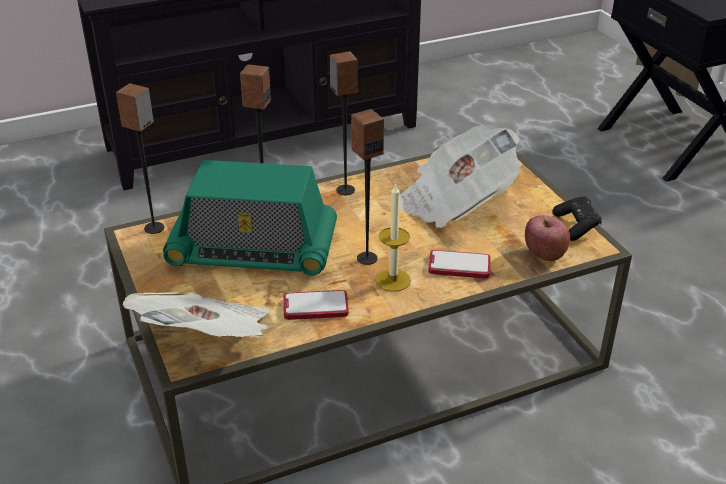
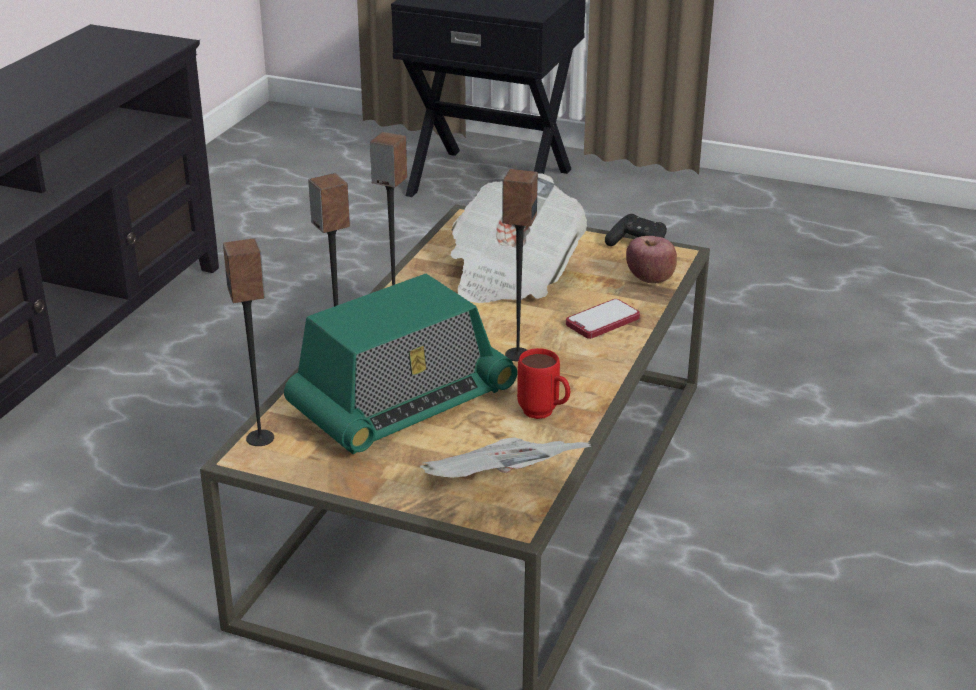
camera: 45 degrees left, 5 degrees down
phone [283,290,349,320] -> red mug [517,348,570,419]
candle [375,183,411,292] -> none

